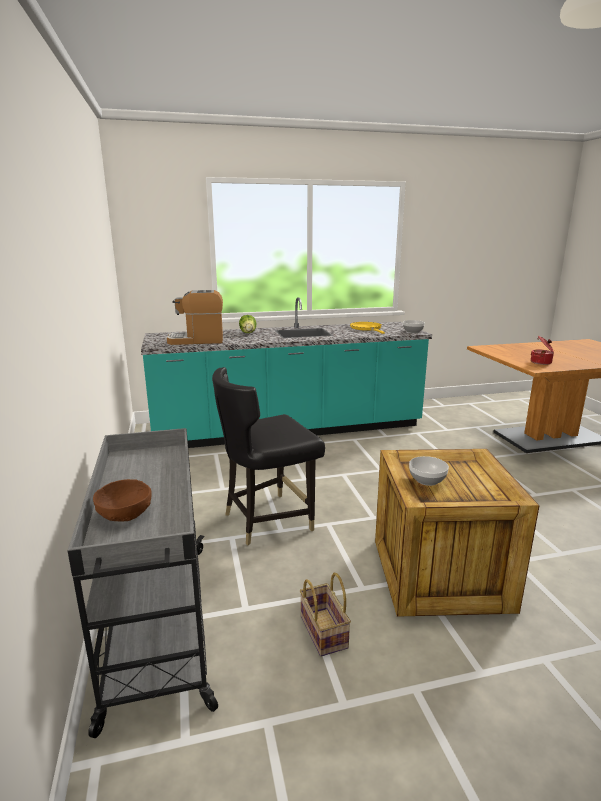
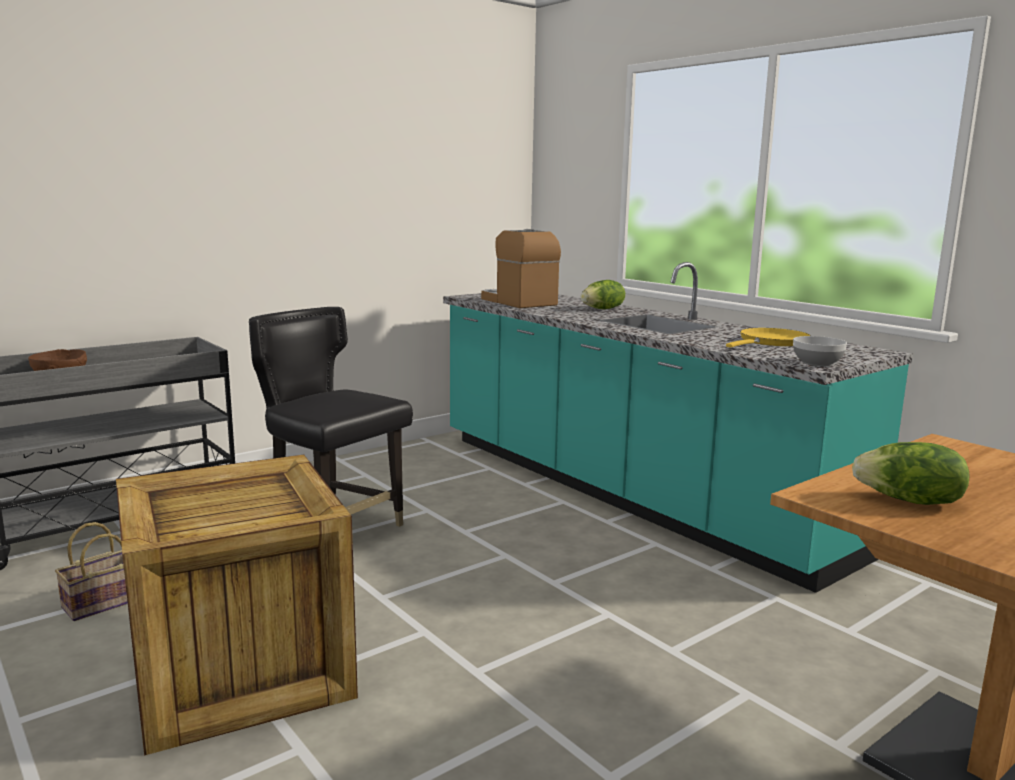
camera: 65 degrees right, 5 degrees down
bowl [409,456,449,486] -> none
cooking pot [531,336,554,365] -> lettuce [852,442,969,505]

